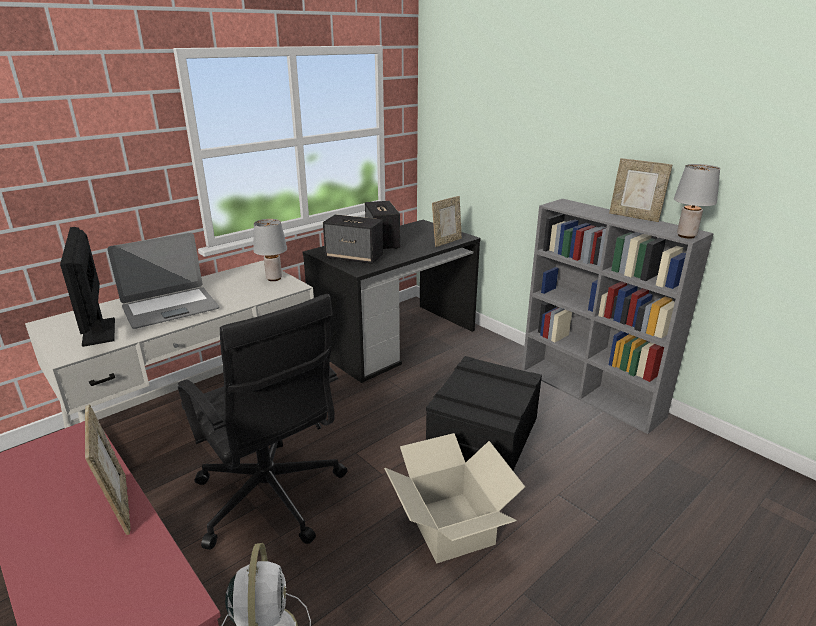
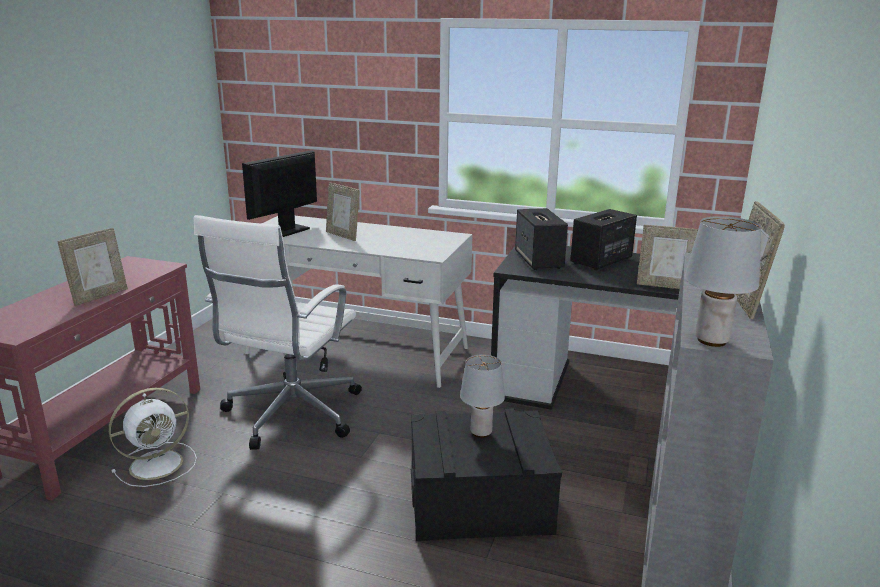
camera: 60 degrees right, 5 degrees down
laptop [108,233,219,329] -> picture frame [326,182,359,241]
black office chair [178,294,348,550] -> white office chair [193,215,362,450]
grey table lamp [253,219,287,281] -> grey table lamp moved to [460,354,505,438]
cardboard box [384,433,525,563] -> none

